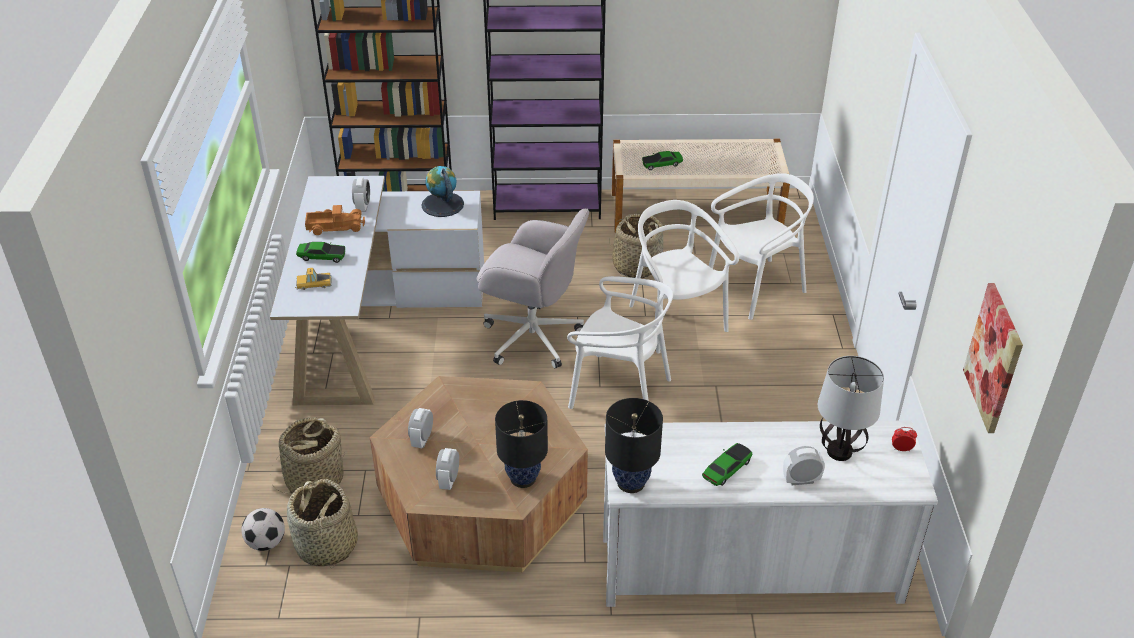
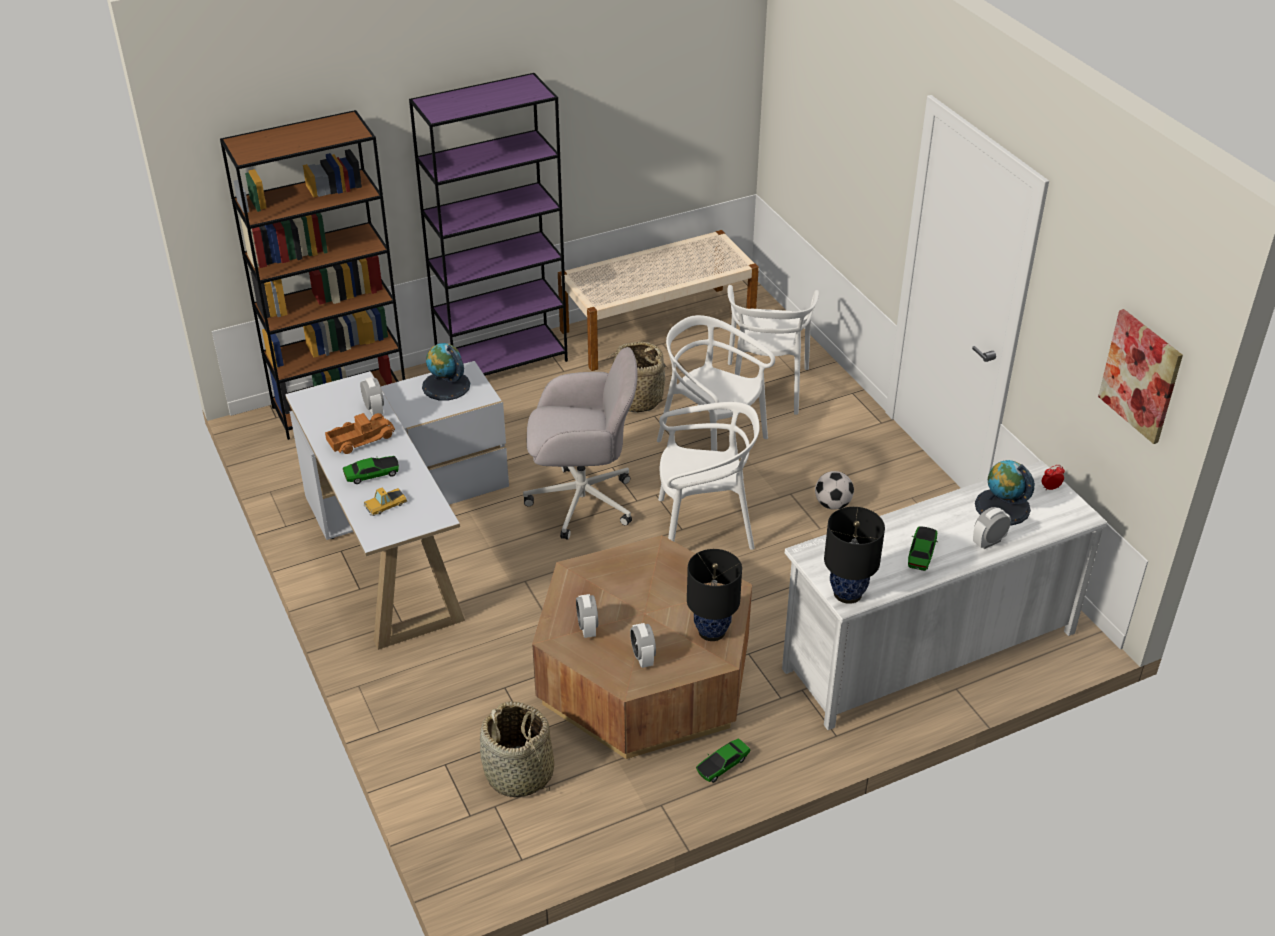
camera: 25 degrees left, 0 degrees up
football [241,508,285,551] -> football moved to [815,471,854,510]
basket [271,417,345,494] -> none
toy car [642,151,683,170] -> toy car moved to [696,739,751,783]
white chair [709,173,814,320] -> white chair turned 150 degrees clockwise [727,285,819,415]
table lamp [818,356,884,461] -> globe [975,460,1035,525]

